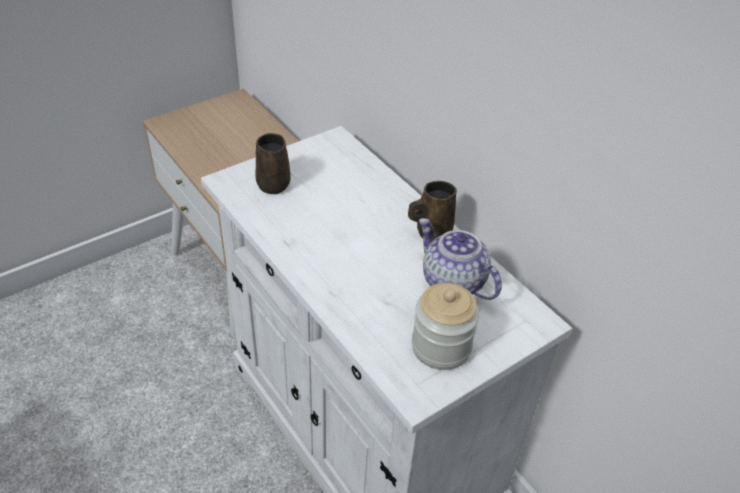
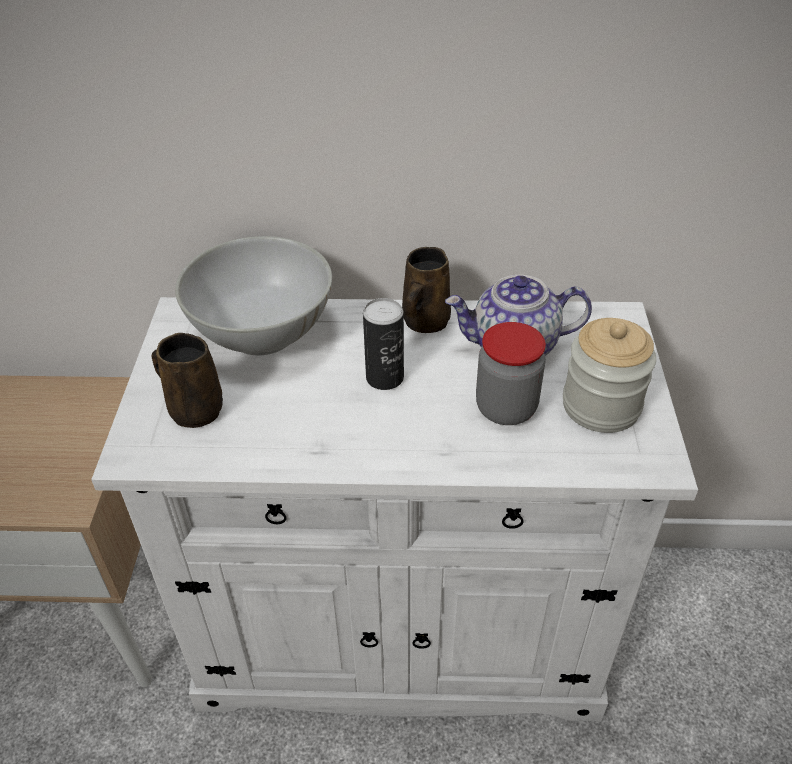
camera: 50 degrees left, 0 degrees up
none -> white bowl [175,236,332,355]
none -> can [363,298,404,390]
none -> jar [476,322,546,425]

